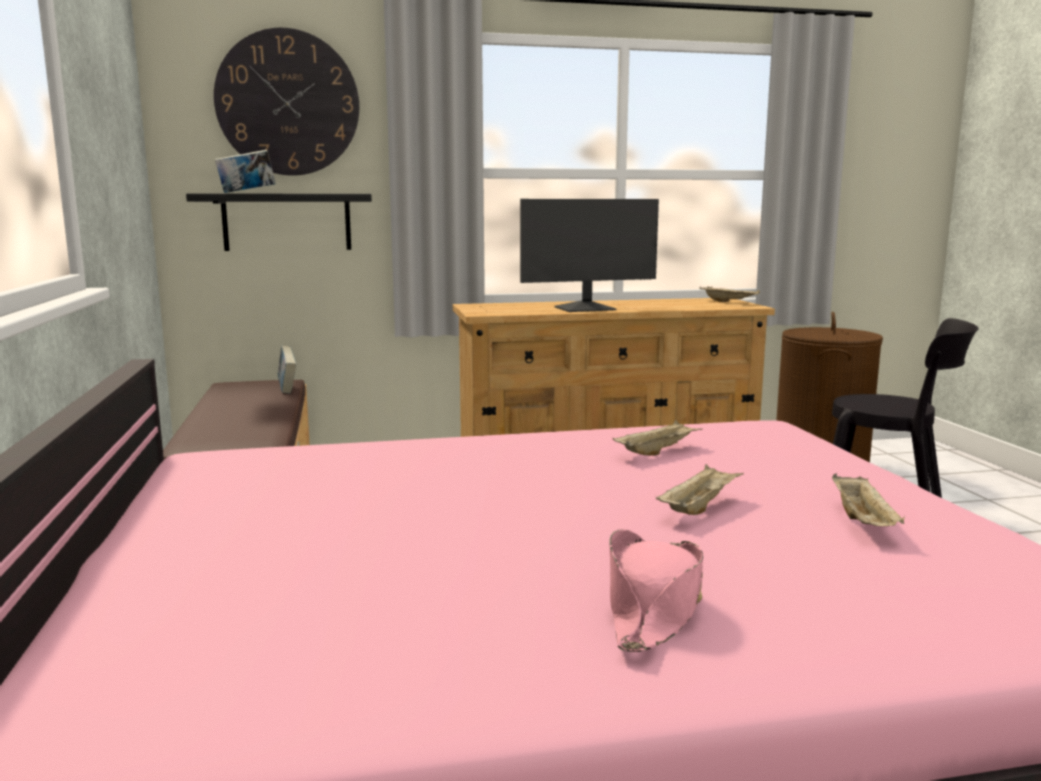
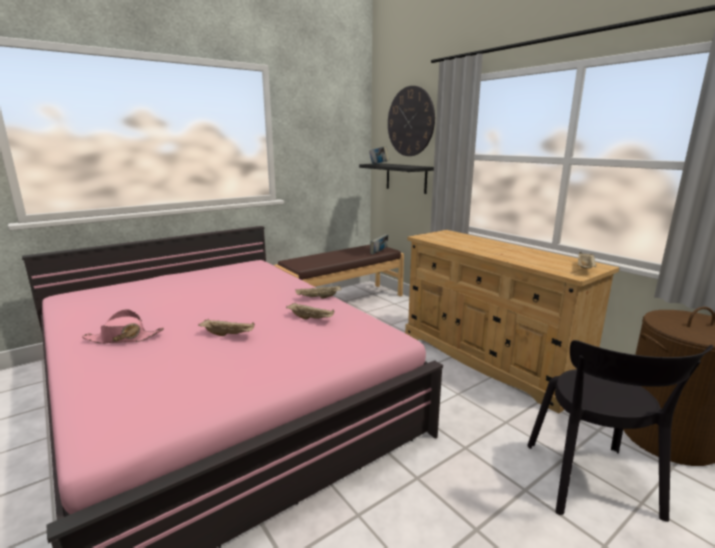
camera: 65 degrees right, 5 degrees up
monitor [520,199,659,312] -> none
beige tray [832,473,905,526] -> beige tray moved to [295,285,342,299]

